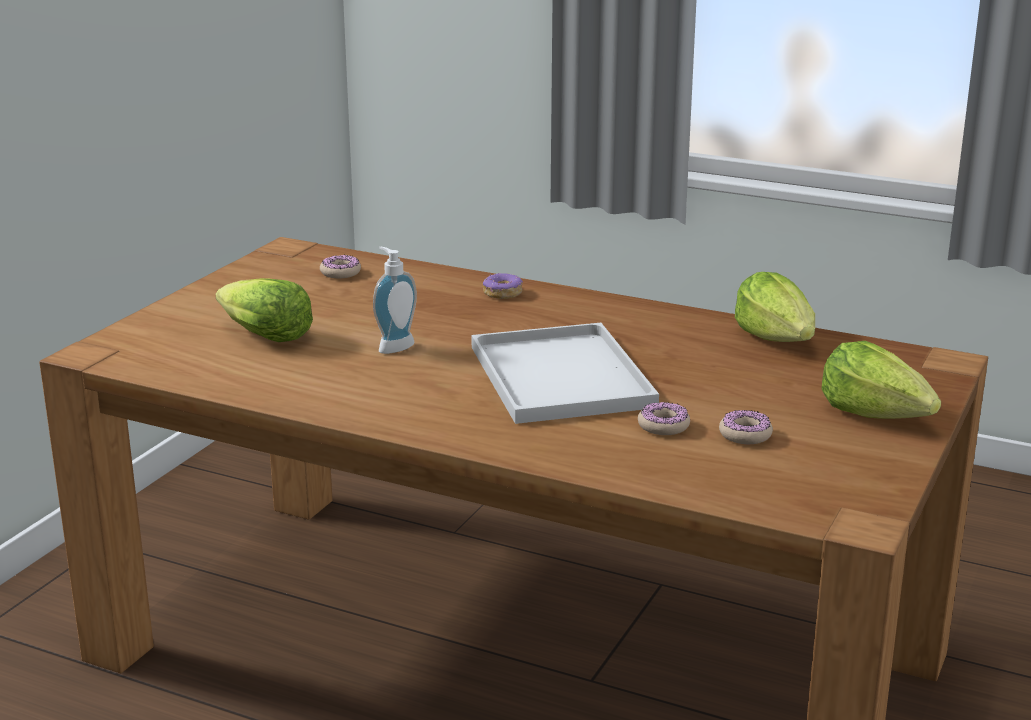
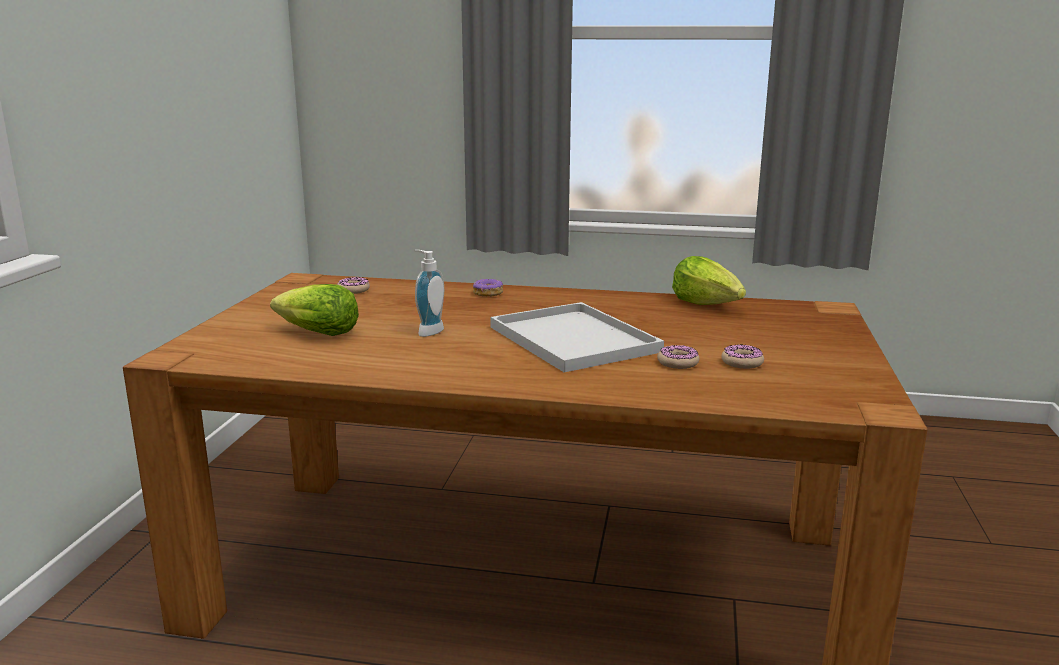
camera: 15 degrees left, 5 degrees down
lettuce [821,341,941,419] -> none

